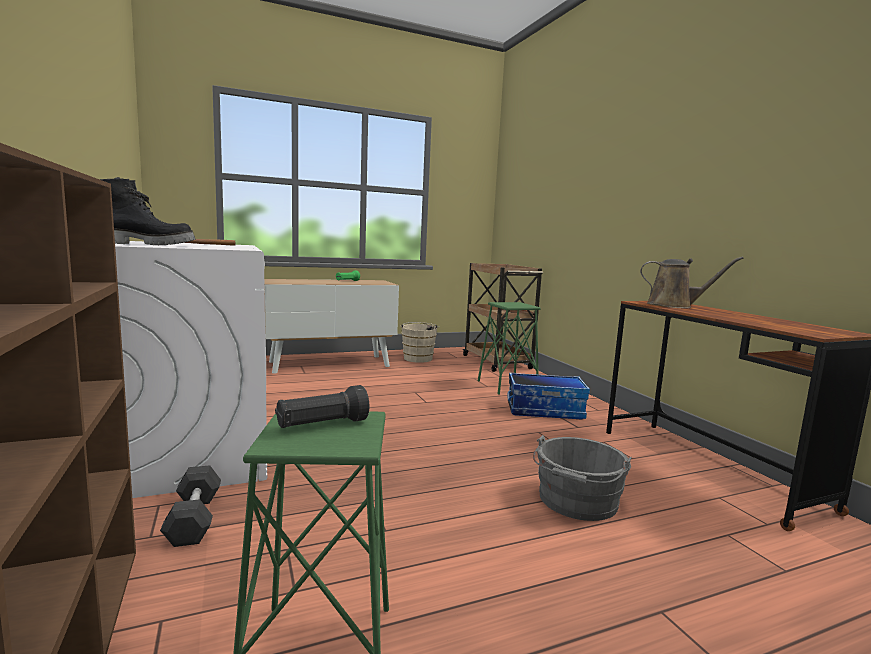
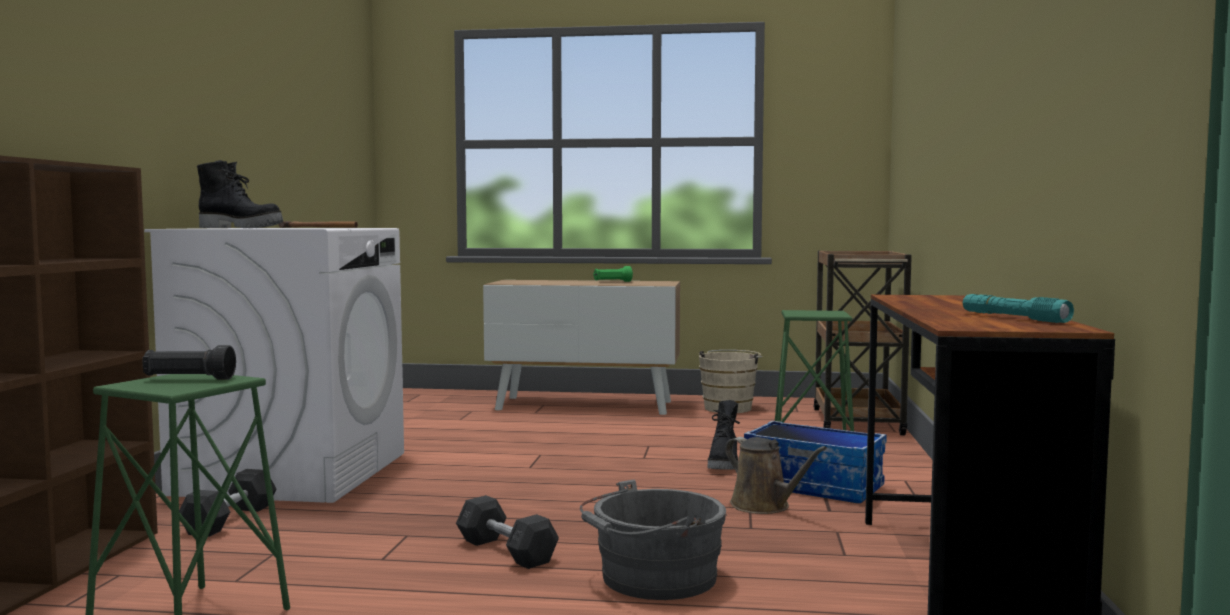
camera: 30 degrees right, 5 degrees down
brown watering can [640,257,744,308] -> brown watering can moved to [725,437,827,514]
none -> grey dumbbell [456,495,559,569]
none -> black boot [707,400,740,470]
none -> turquoise flashlight [963,294,1074,323]

